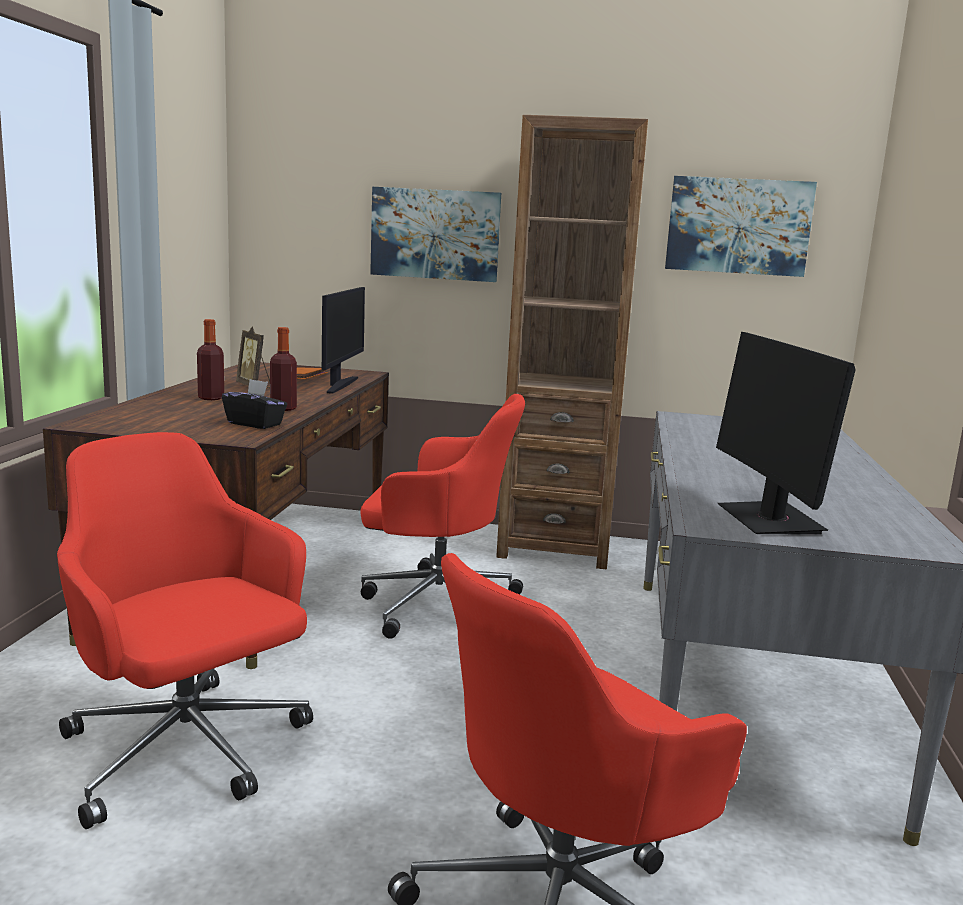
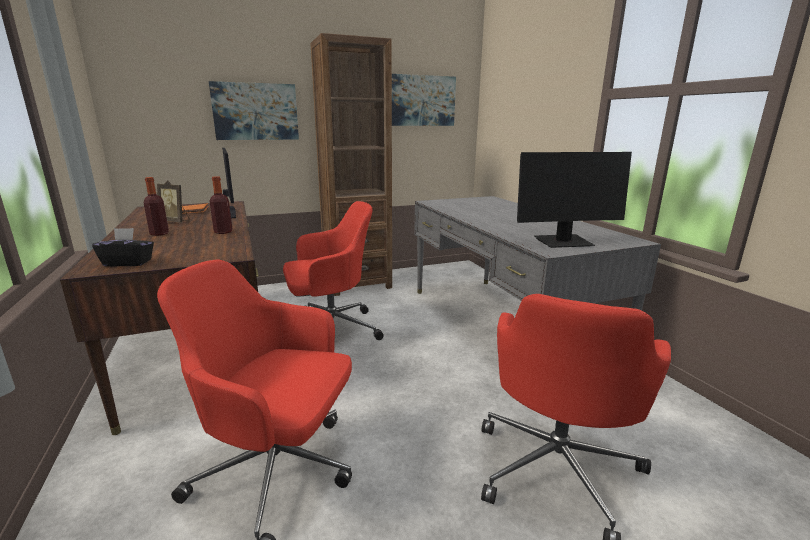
camera: 30 degrees left, 5 degrees up
black tissue box [222,379,287,429] -> black tissue box moved to [92,228,154,267]
monitor [716,332,856,535] -> monitor turned 60 degrees counterclockwise [517,152,632,248]

